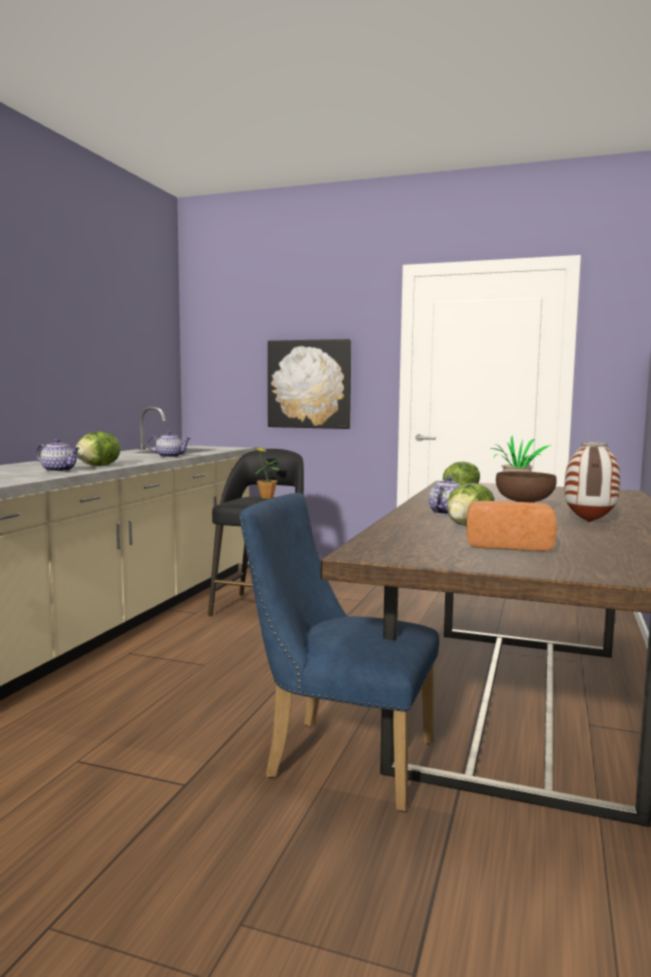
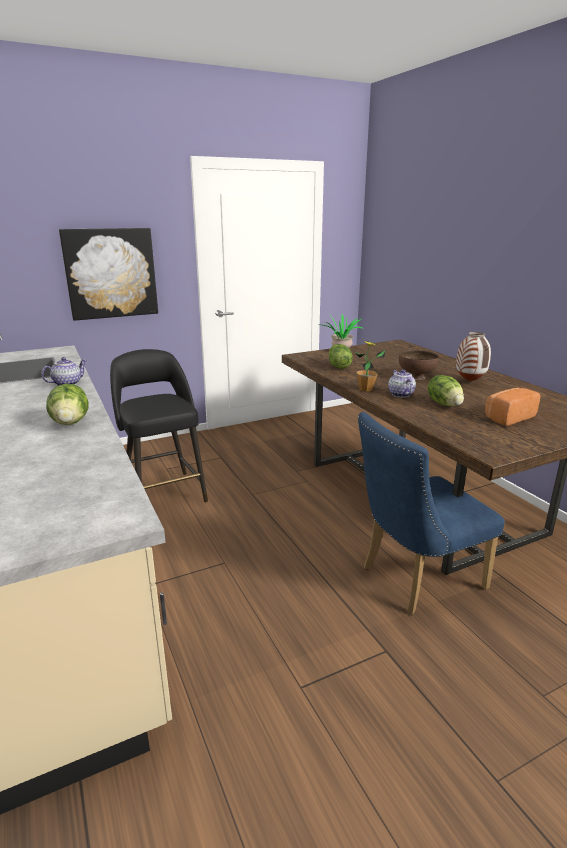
camera: 45 degrees left, 15 degrees up
teapot [36,439,80,472] -> none
potted plant [254,448,280,499] -> potted plant moved to [355,341,385,391]

